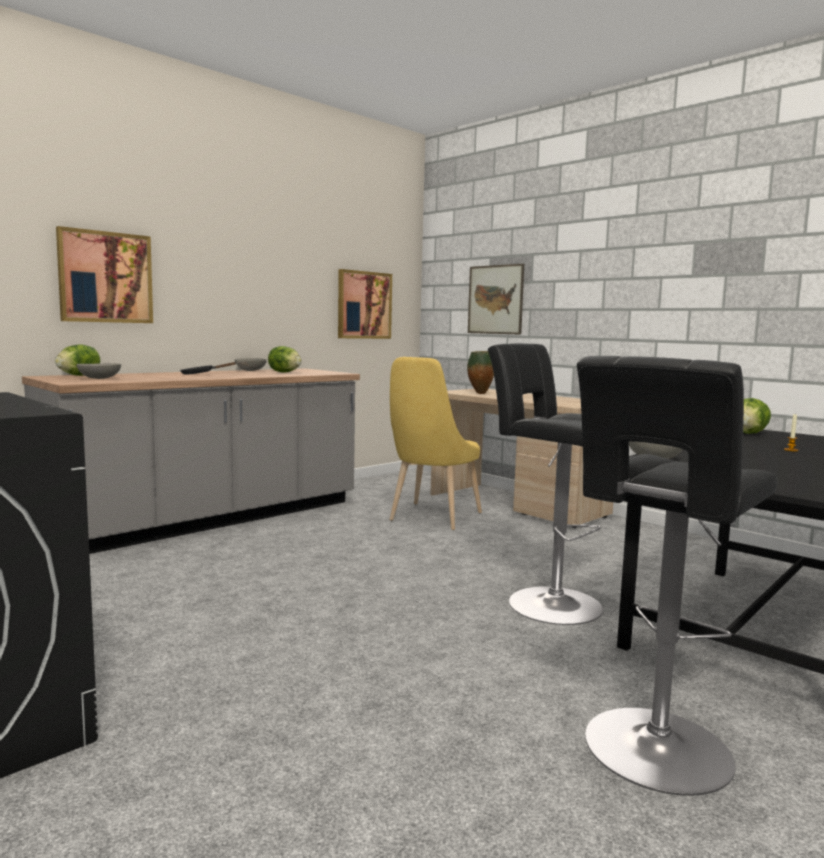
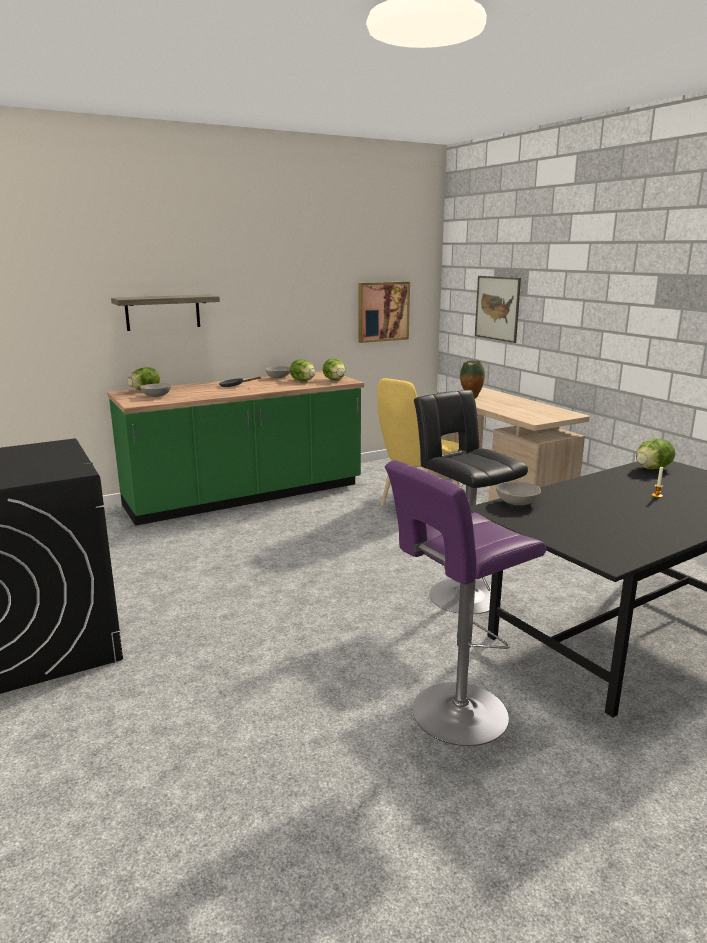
camera: 15 degrees right, 10 degrees up
grey counter [22,368,360,554] -> green counter [107,371,364,526]
picture [56,226,153,323] -> shelf [111,295,220,331]
black stool [577,356,777,796] -> purple stool [385,460,546,746]
none -> lettuce [323,358,346,380]

